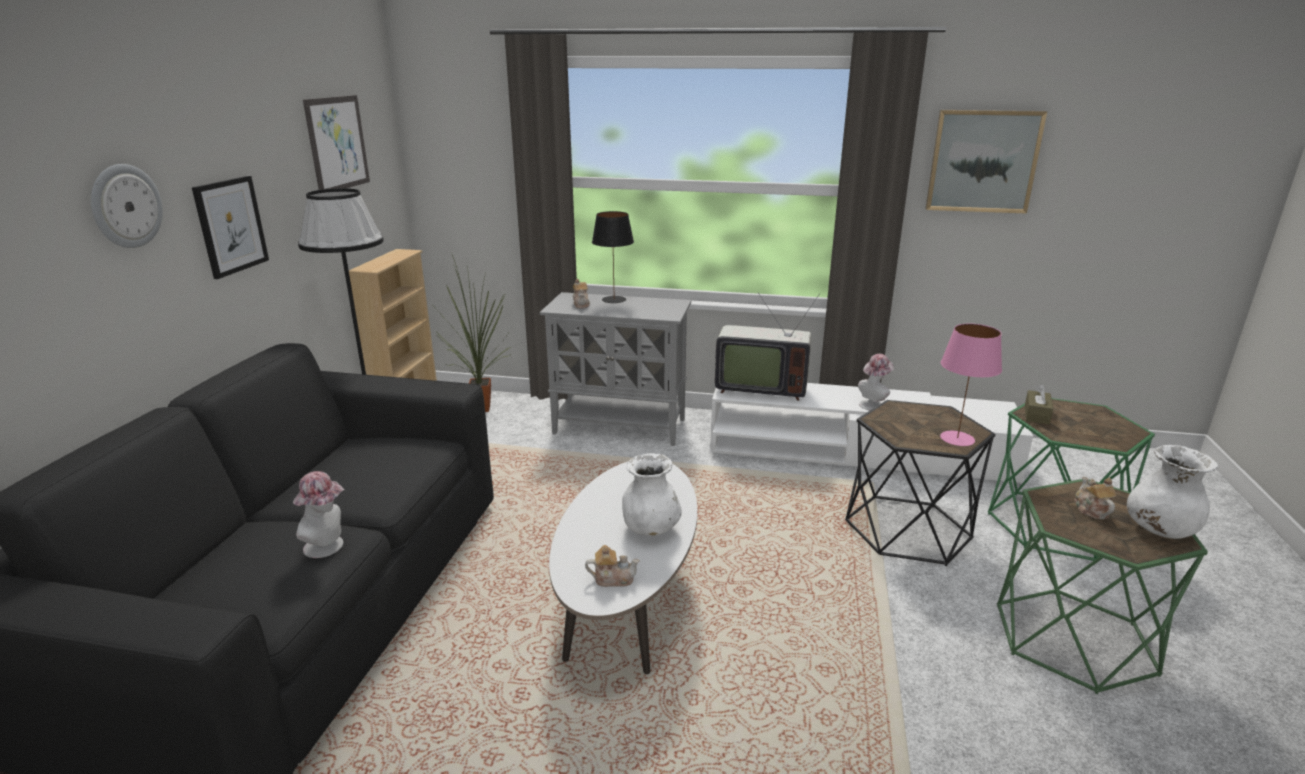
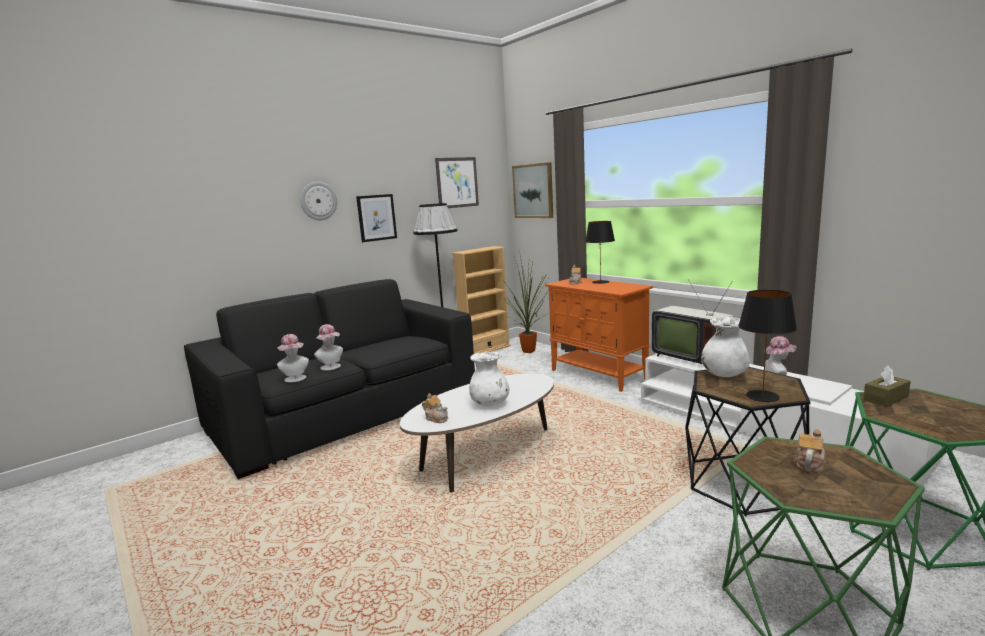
camera: 40 degrees right, 10 degrees down
grey cabinet [540,292,691,446] -> orange cabinet [545,278,653,392]
picture [925,110,1047,214] -> picture moved to [512,162,553,218]
pink table lamp [940,324,1002,446] -> black table lamp [738,290,797,402]
white vase [1127,445,1219,539] -> white vase moved to [701,317,750,377]
none -> hat [277,334,309,383]

